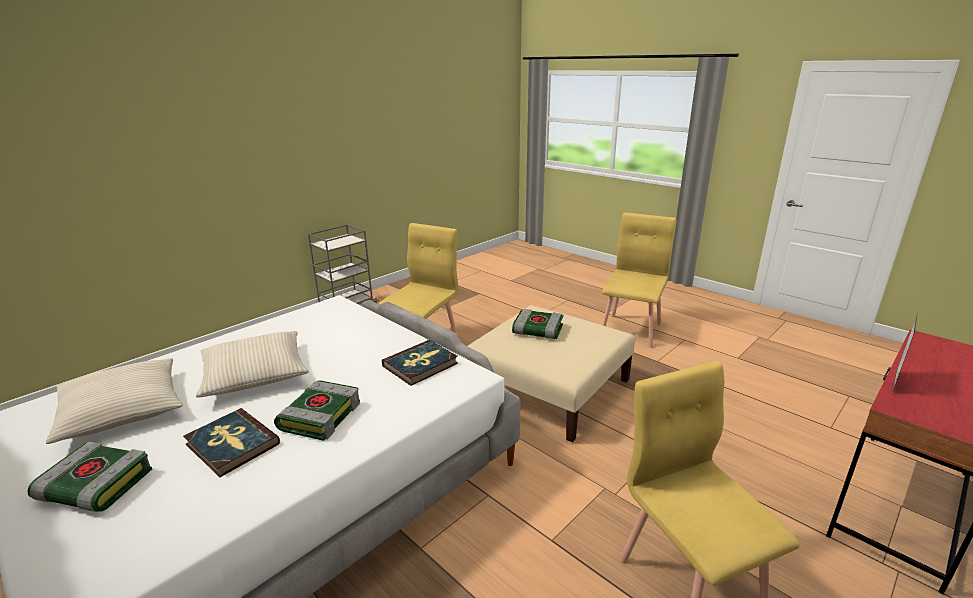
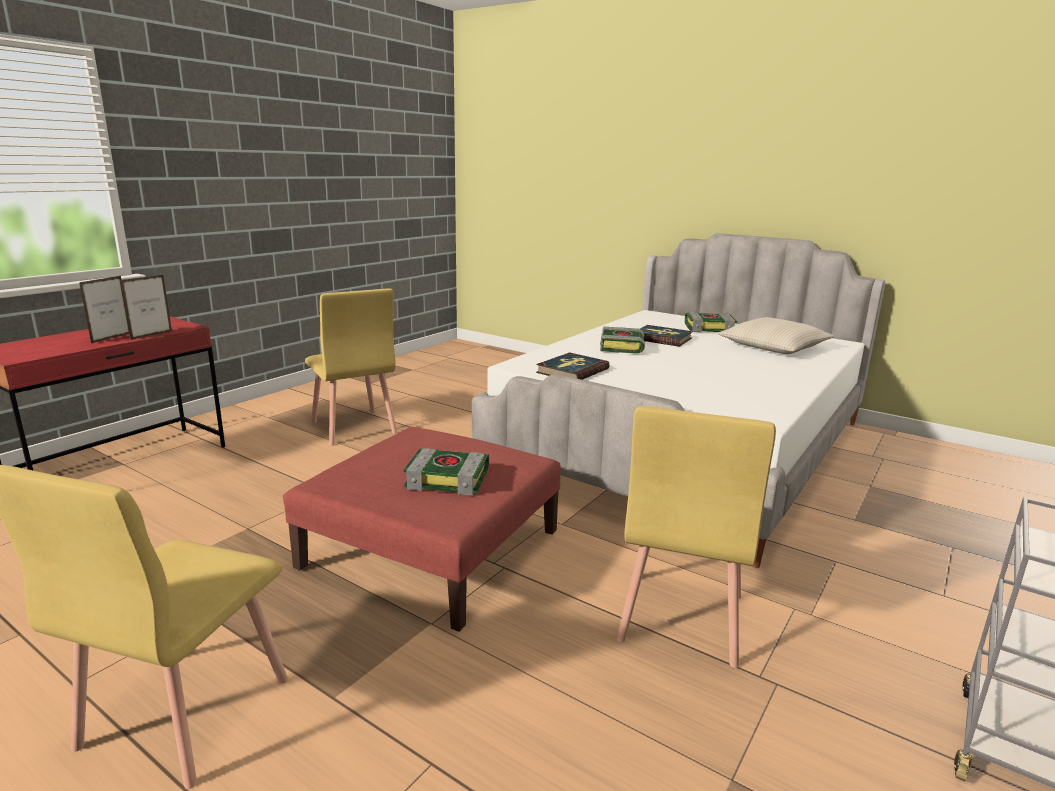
camera: 170 degrees right, 5 degrees down
beige pillow [196,331,309,398] -> none
beige ottoman [468,305,636,442] -> red ottoman [283,427,561,632]
none -> picture frame [79,276,130,344]

